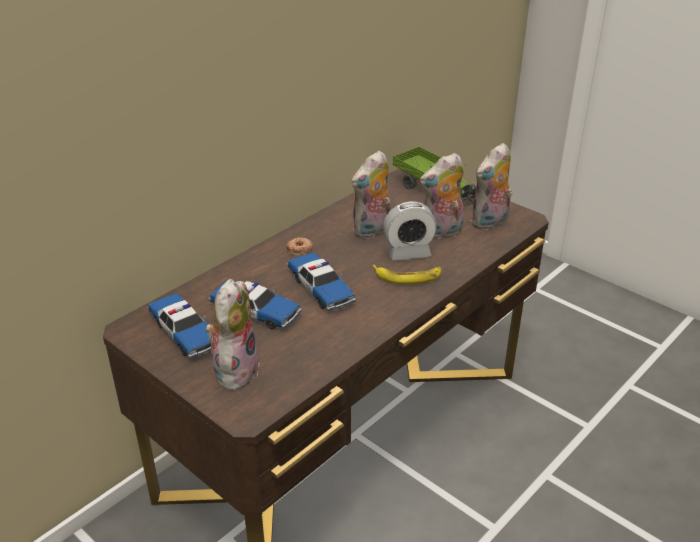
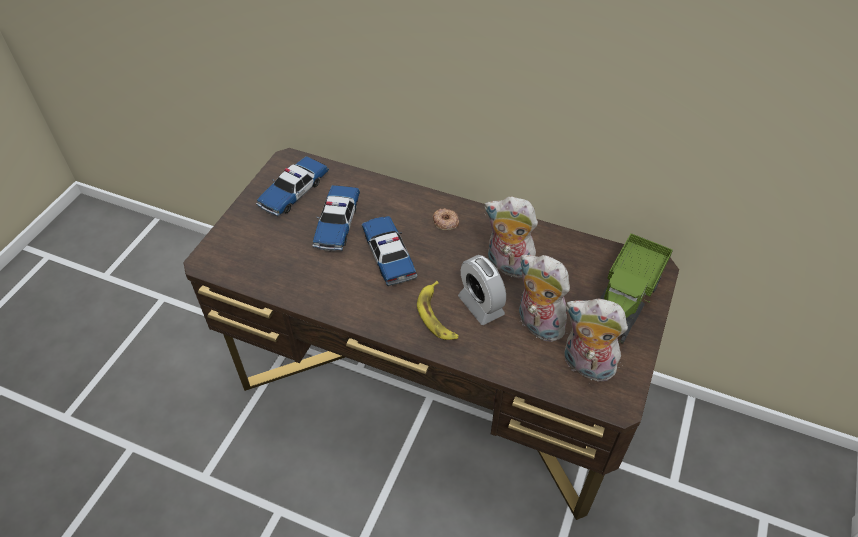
camera: 70 degrees right, 15 degrees up
plush toy [206,279,260,393] -> none
toy car [287,252,356,311] -> toy car turned 120 degrees clockwise [361,216,417,286]

